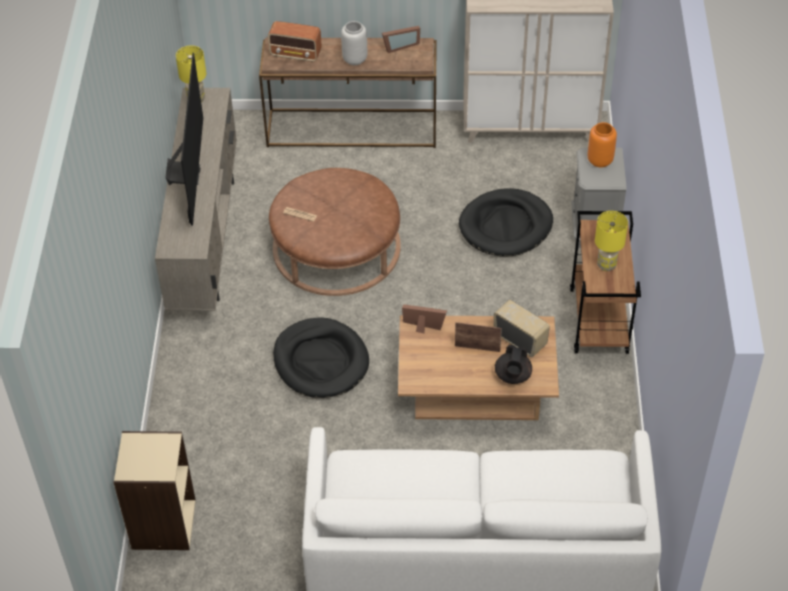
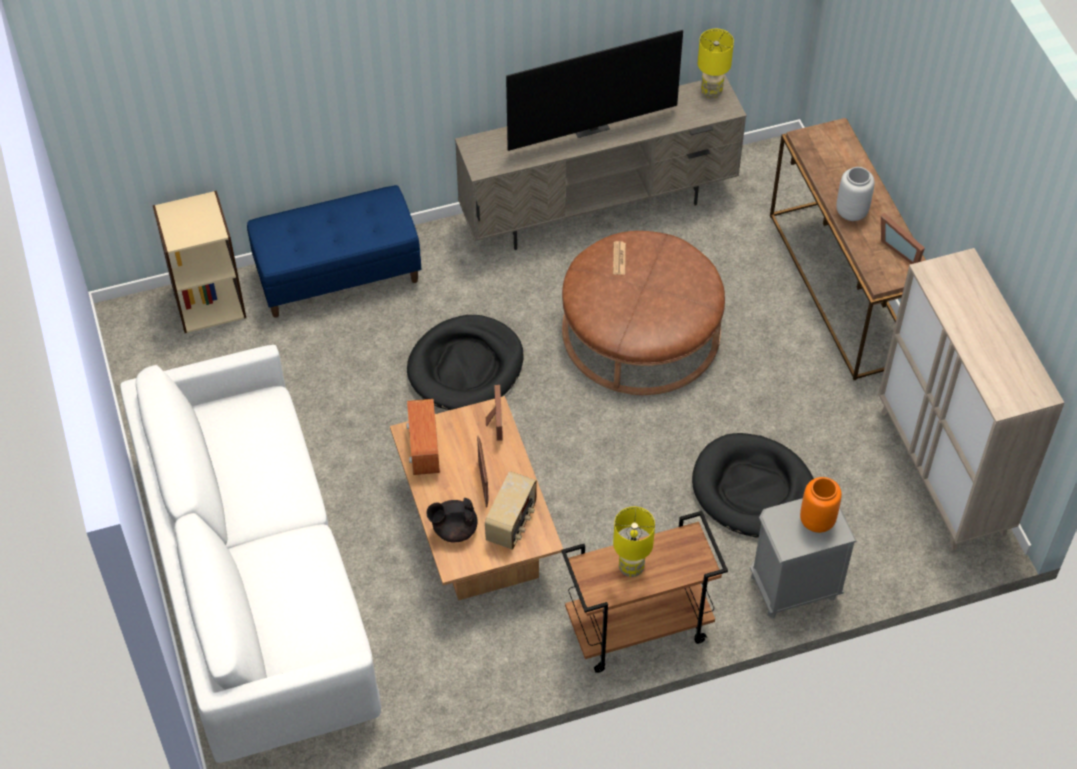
camera: 70 degrees right, 5 degrees up
radio [268,21,322,62] -> radio moved to [406,399,440,475]
none -> blue bench [247,185,421,318]

